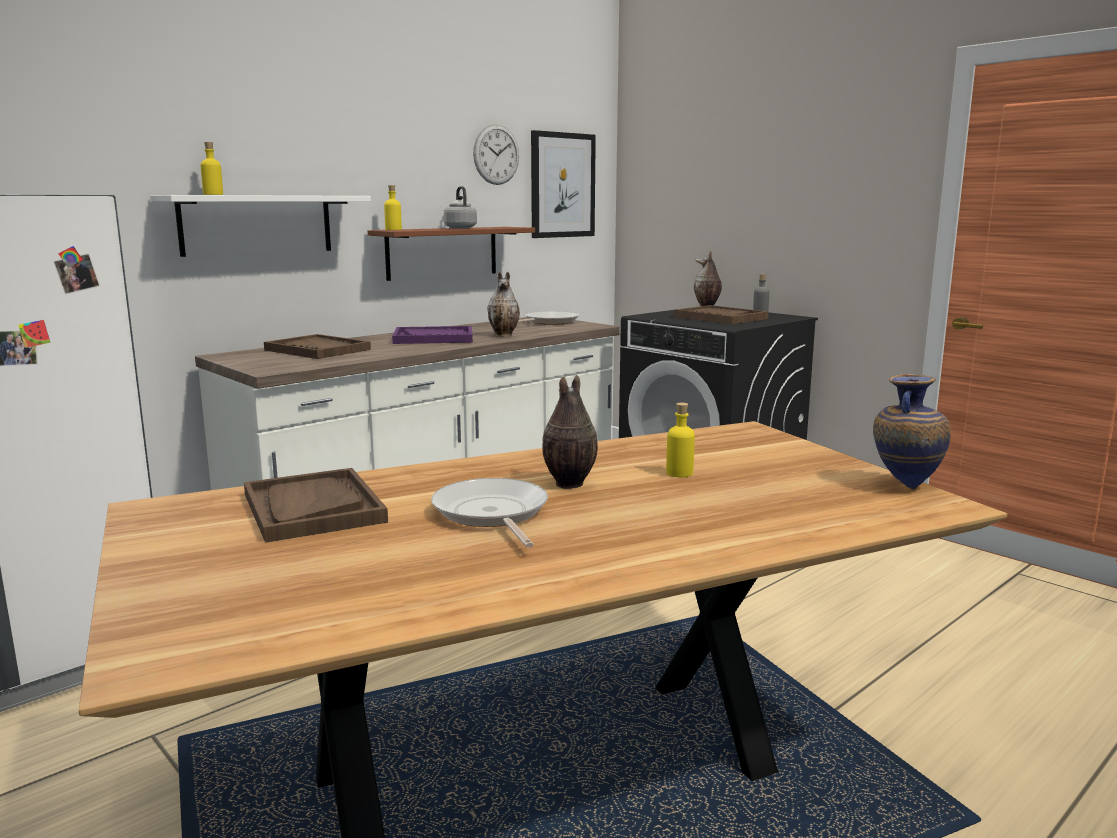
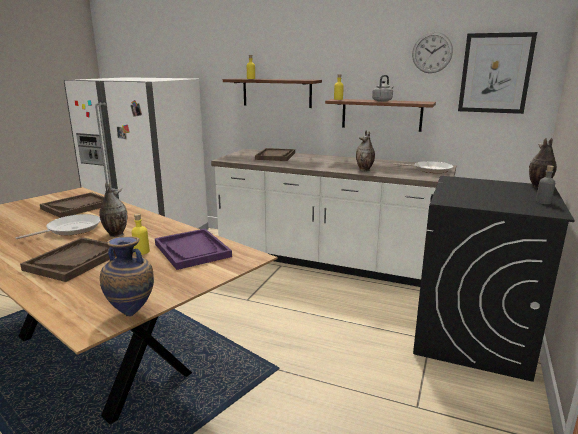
camera: 65 degrees right, 5 degrees up
white shelf [150,195,371,257] -> brown shelf [223,78,322,108]
purple tray [392,326,473,344] -> purple tray moved to [155,229,232,270]
brown tray [674,305,769,324] -> brown tray moved to [20,237,116,282]

